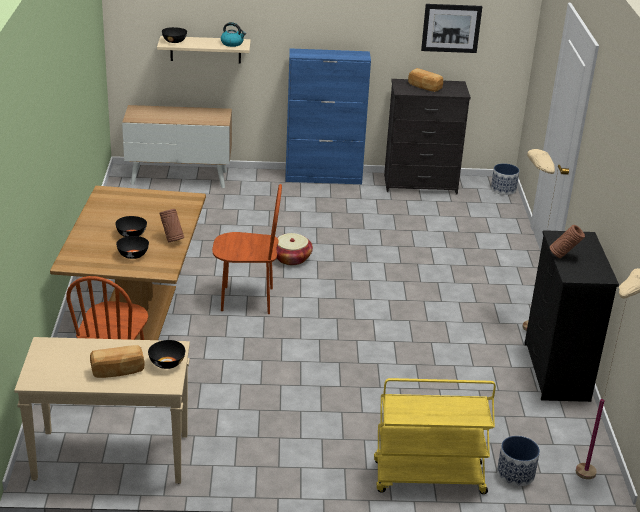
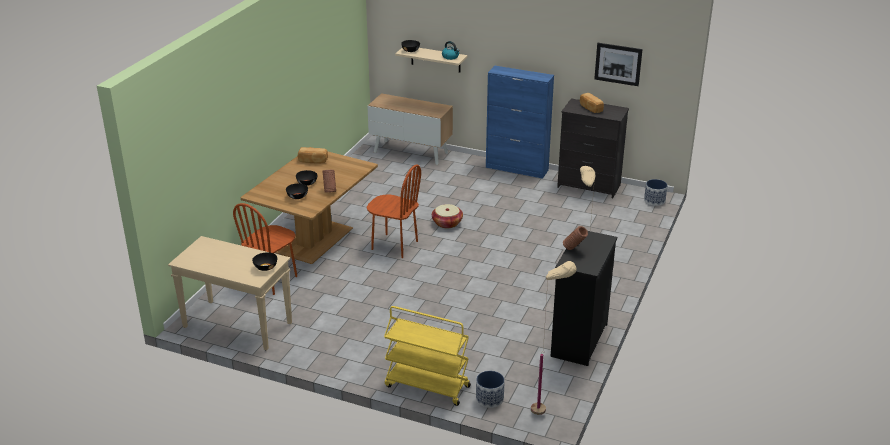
camera: 25 degrees right, 0 degrees up
bread [90,345,145,378] -> bread moved to [298,147,328,163]

